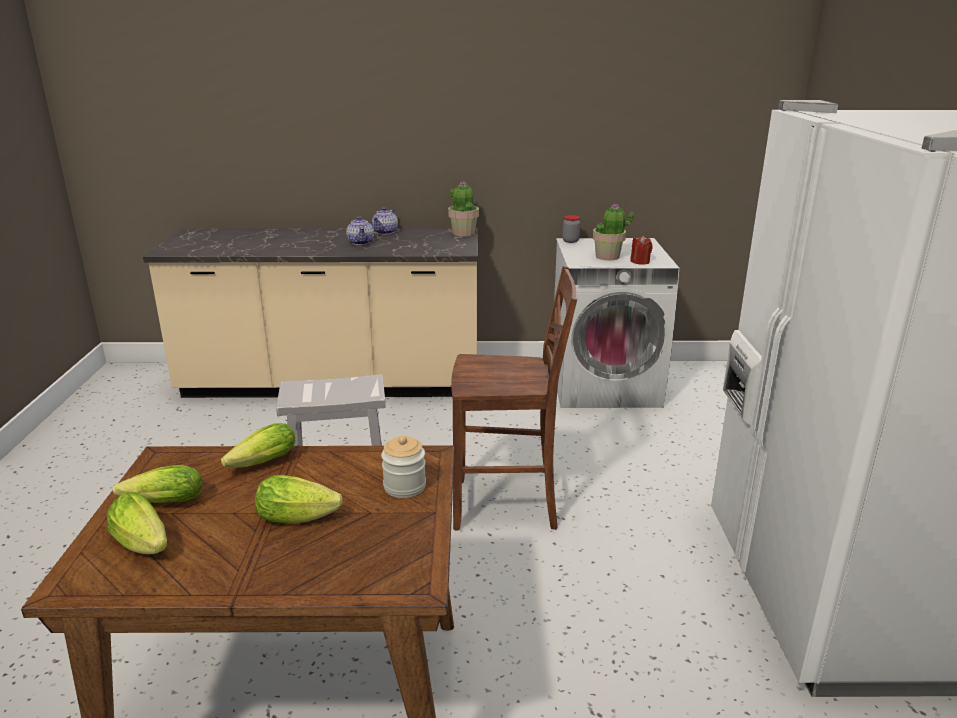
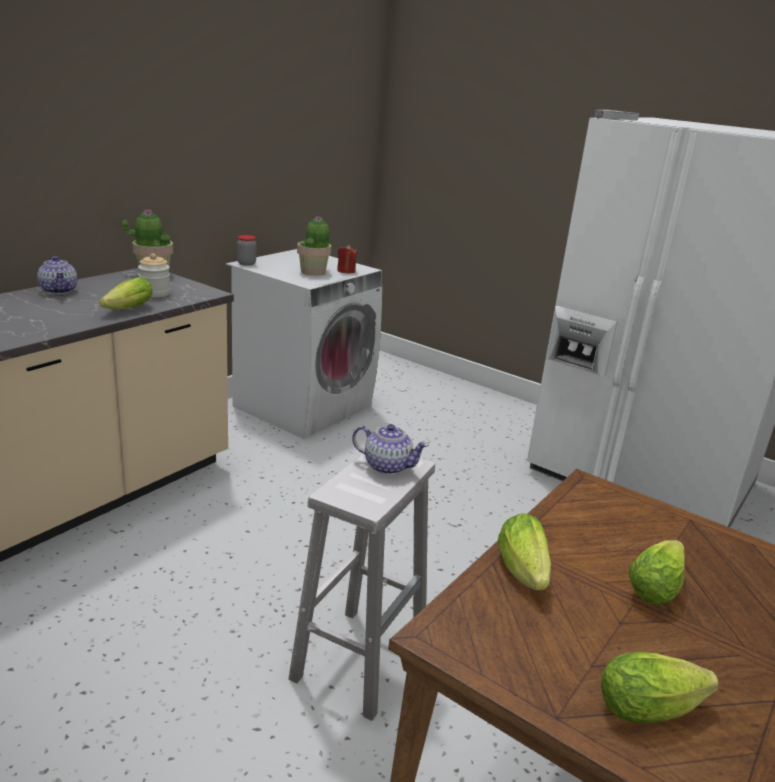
camera: 55 degrees left, 0 degrees up
lettuce [113,465,202,503] -> lettuce moved to [99,277,153,310]
teapot [346,217,374,245] -> teapot moved to [352,424,429,475]
jar [381,436,426,498] -> jar moved to [138,253,171,297]
brown chair [451,266,578,530] -> none

